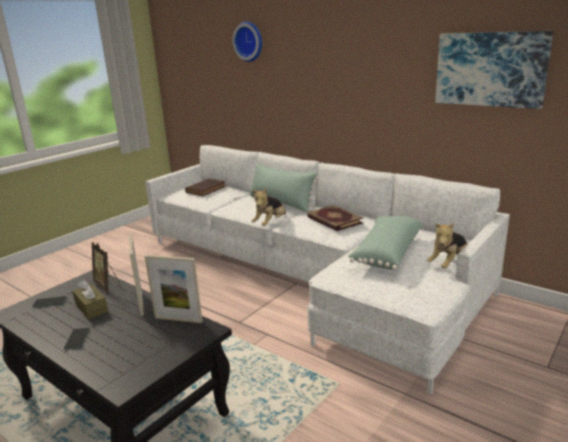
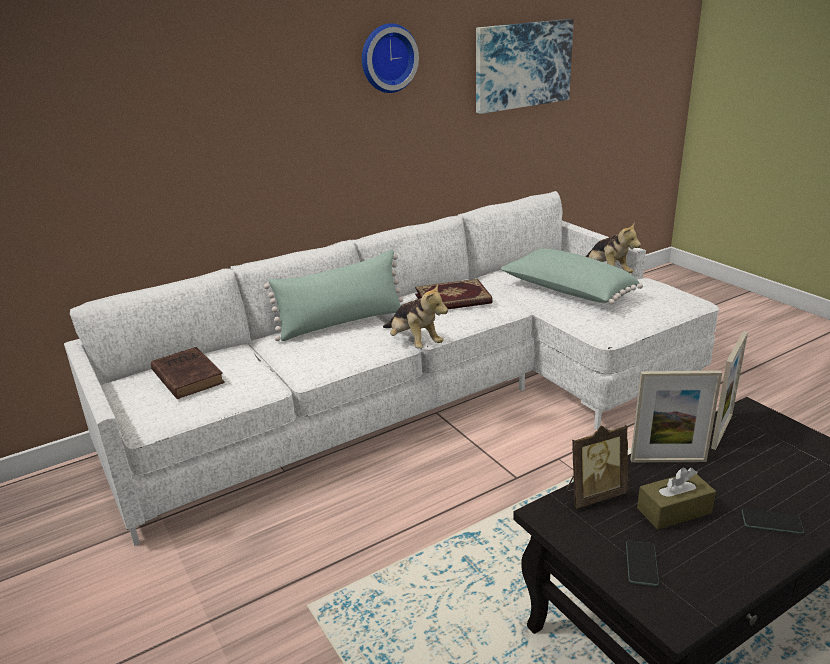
camera: 70 degrees left, 5 degrees up
wall clock [232,21,262,62] -> wall clock moved to [362,23,419,93]

